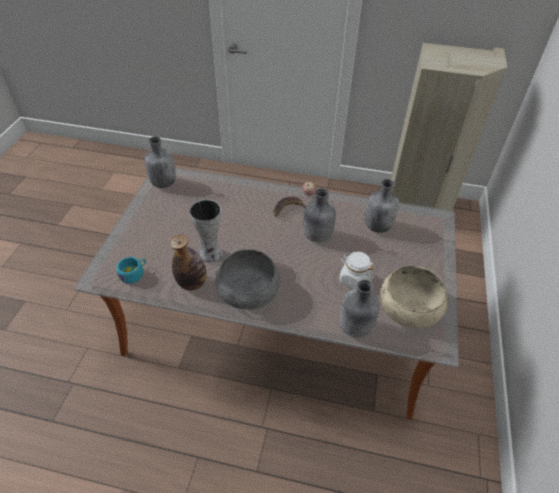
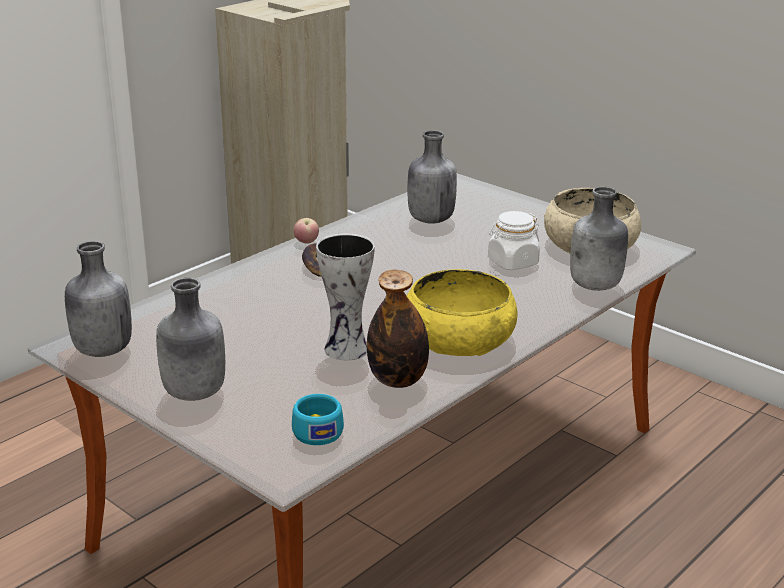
camera: 60 degrees left, 20 degrees down
grey bowl [215,250,280,310] -> yellow bowl [407,269,517,356]
grey bottle [303,188,336,242] -> grey bottle moved to [156,278,225,401]

